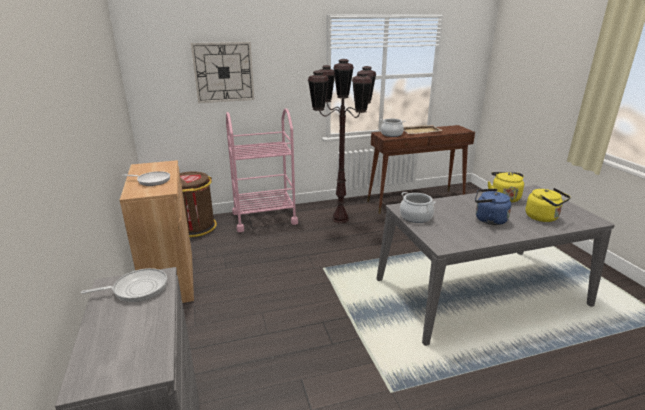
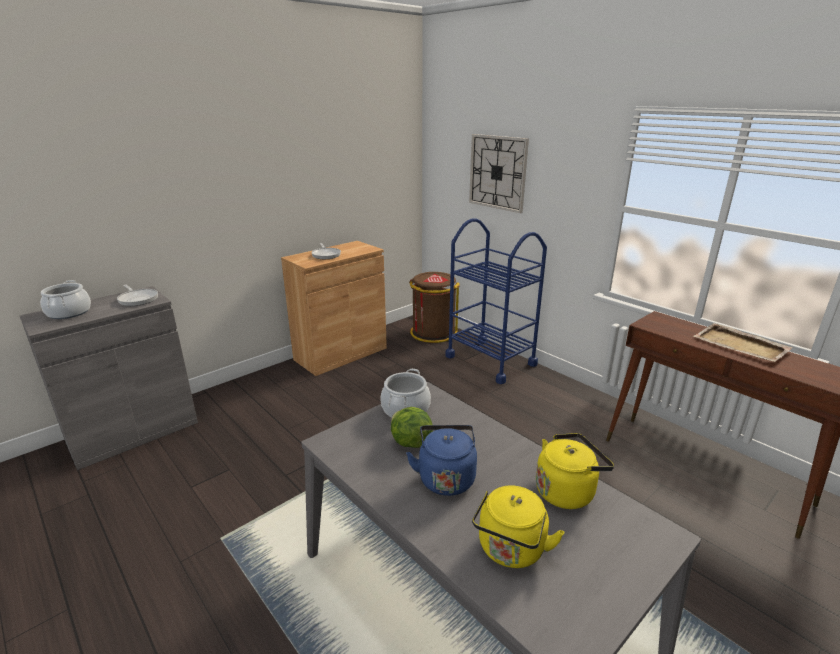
camera: 65 degrees right, 0 degrees up
pink cart [226,108,298,232] -> blue cart [445,219,547,384]
brown floor lamp [308,59,376,223] -> none
cooking pot [380,118,405,137] -> cooking pot moved to [40,280,91,319]
none -> lettuce [391,407,433,448]

